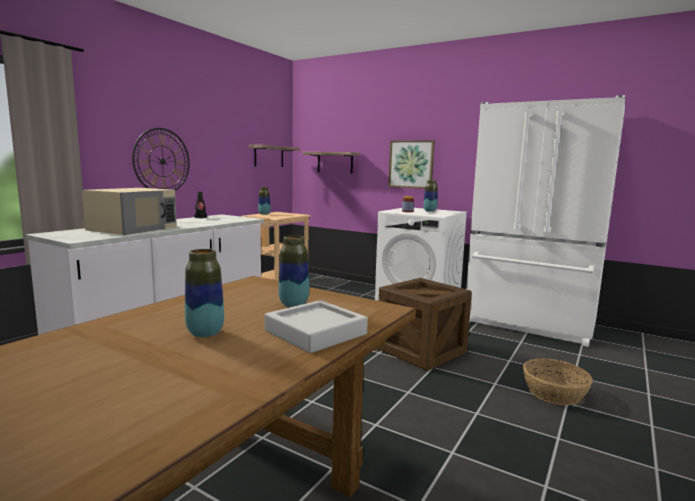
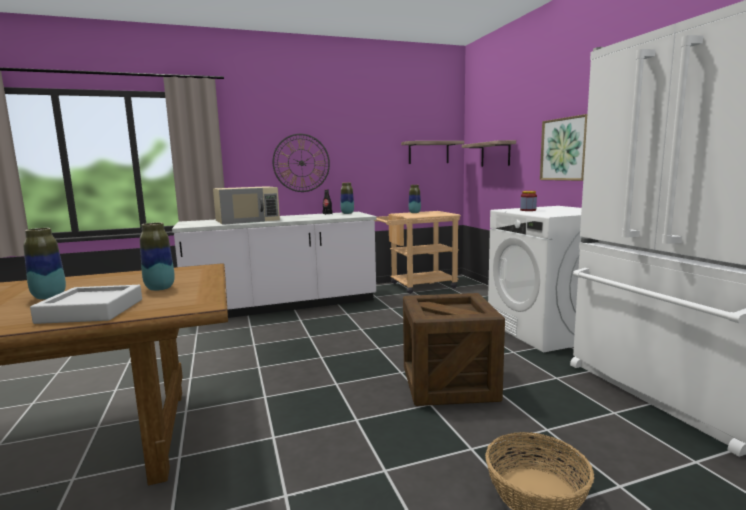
camera: 40 degrees right, 0 degrees up
vase [424,180,438,212] -> vase moved to [341,183,354,214]

